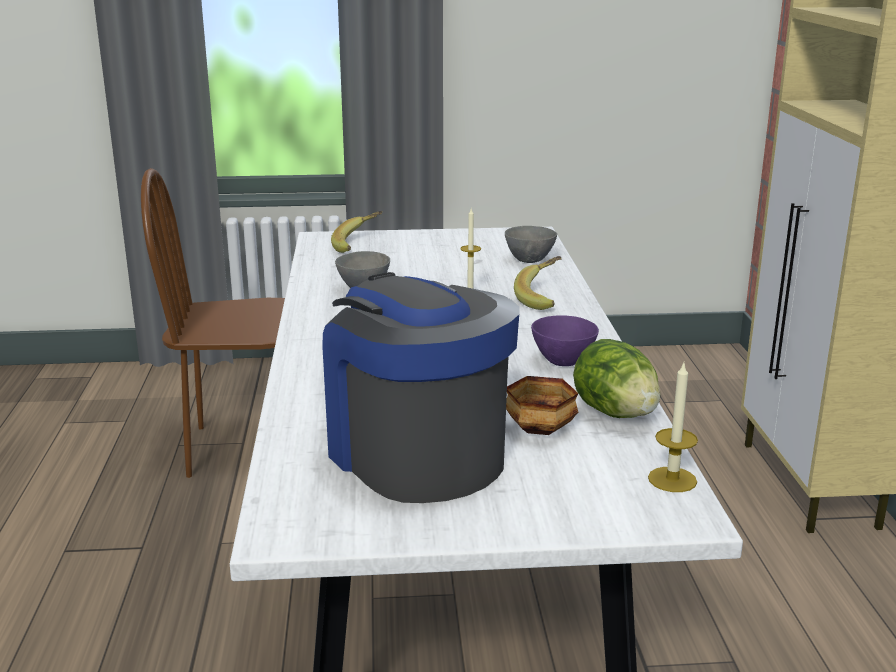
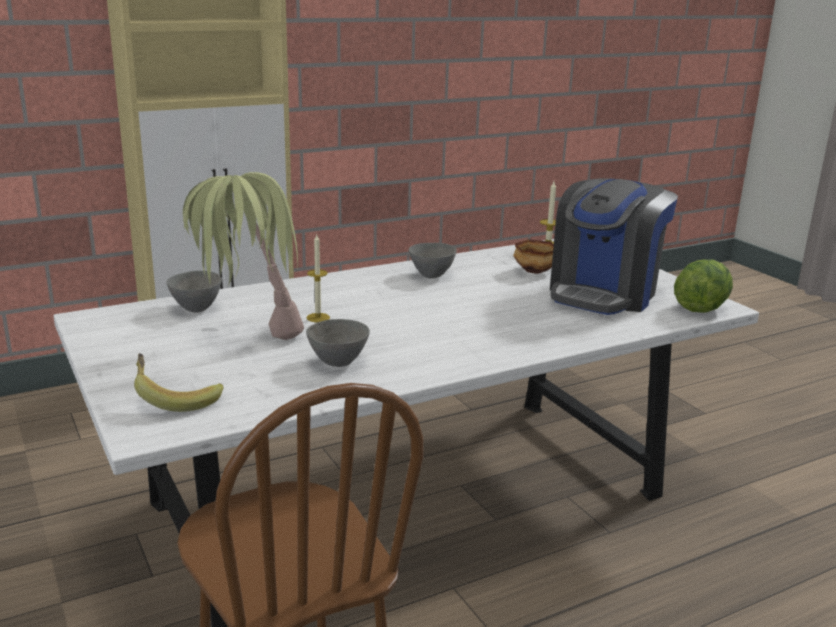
camera: 115 degrees left, 0 degrees up
banana [514,256,562,310] -> none
purple bowl [531,315,599,366] -> grey bowl [409,243,457,278]
lettuce [573,339,660,418] -> lettuce moved to [674,259,733,313]
none -> potted plant [183,172,304,340]

